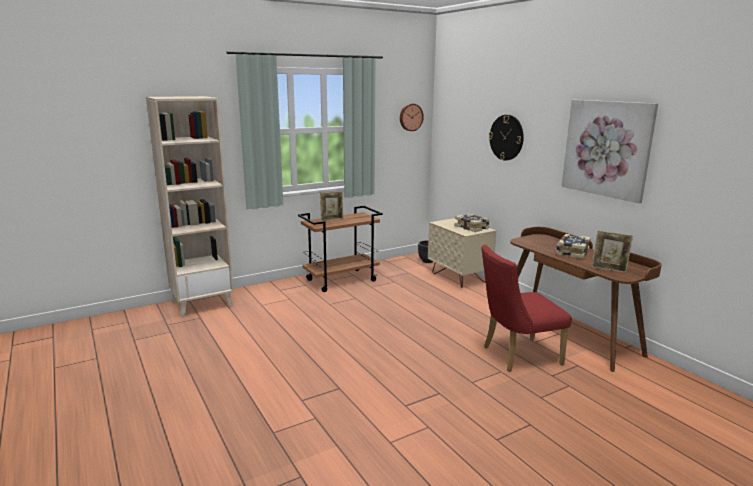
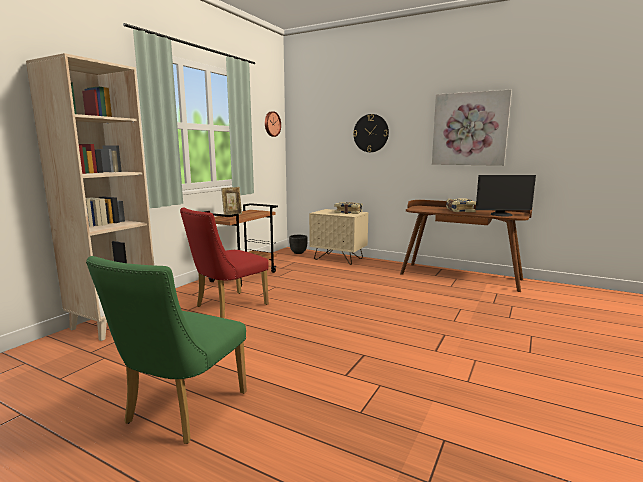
camera: 30 degrees left, 5 degrees down
red chair [481,245,572,372] -> red chair moved to [180,207,269,318]
picture frame [591,230,633,273] -> monitor [476,175,536,217]
none -> green chair [86,256,247,444]

